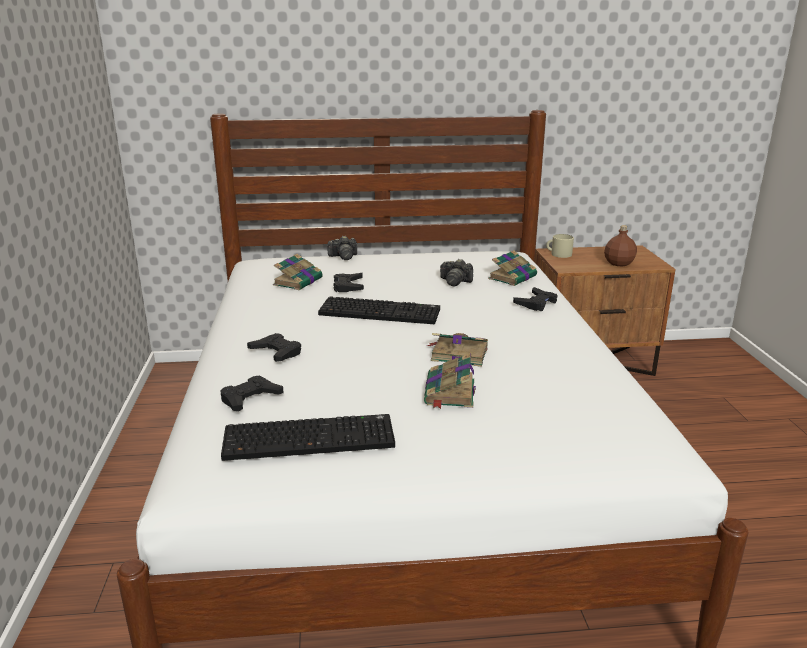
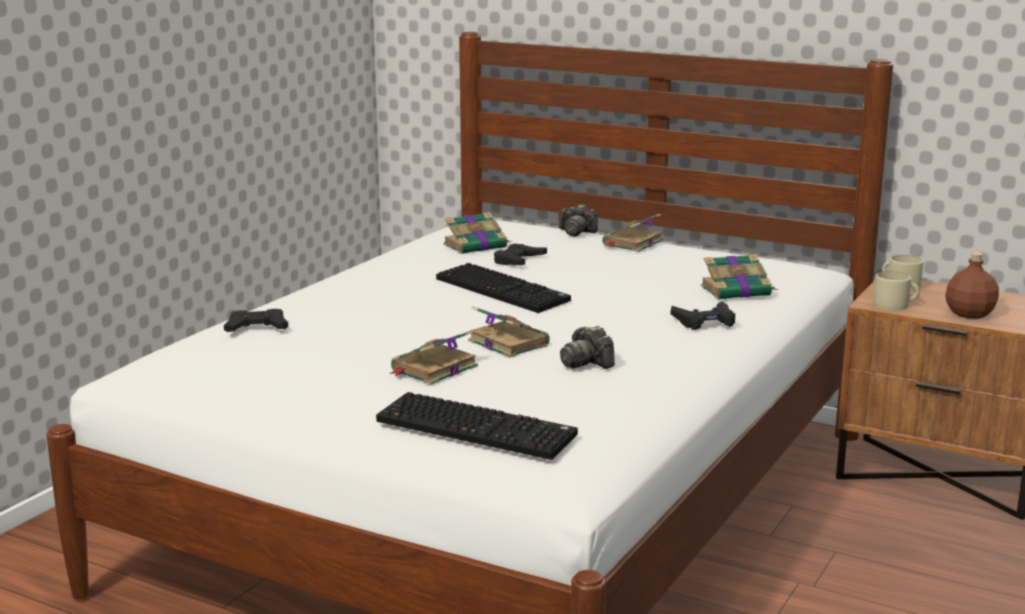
camera: 35 degrees right, 5 degrees down
keyboard [221,414,395,461] -> keyboard moved to [376,392,578,460]
black game controller [247,333,301,362] -> none
camera [440,259,473,286] -> camera moved to [560,326,615,369]
none -> book [602,213,664,252]
none -> beige mug [874,271,920,311]

